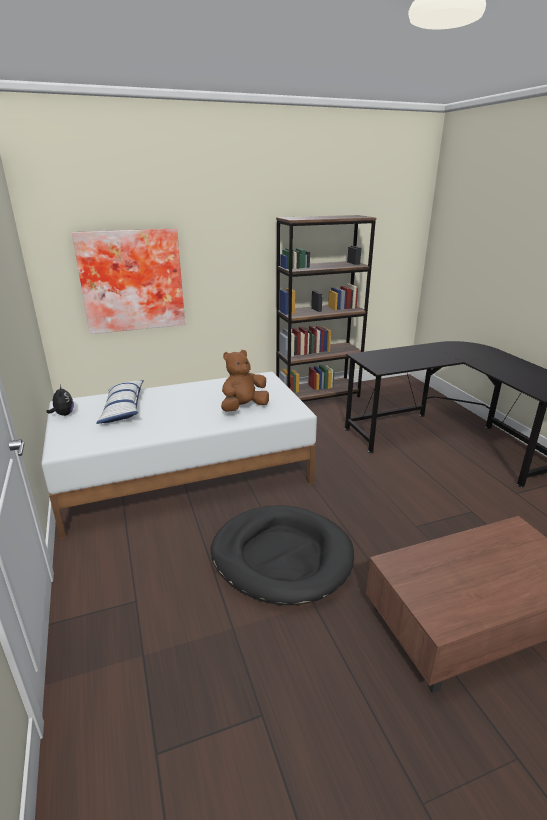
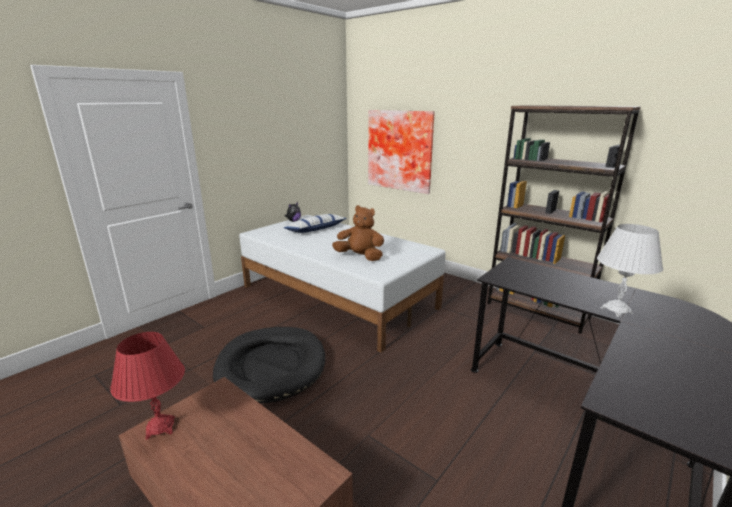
camera: 60 degrees right, 5 degrees down
none -> red table lamp [110,332,185,440]
none -> white table lamp [597,224,663,317]

